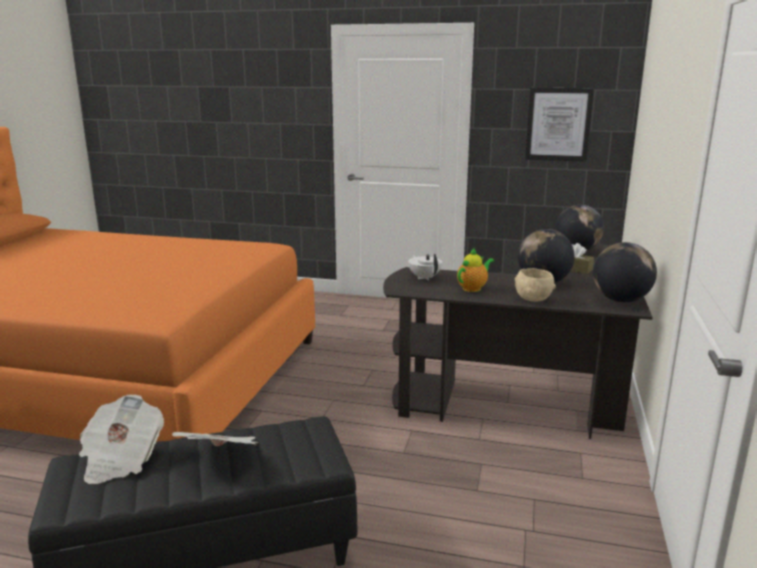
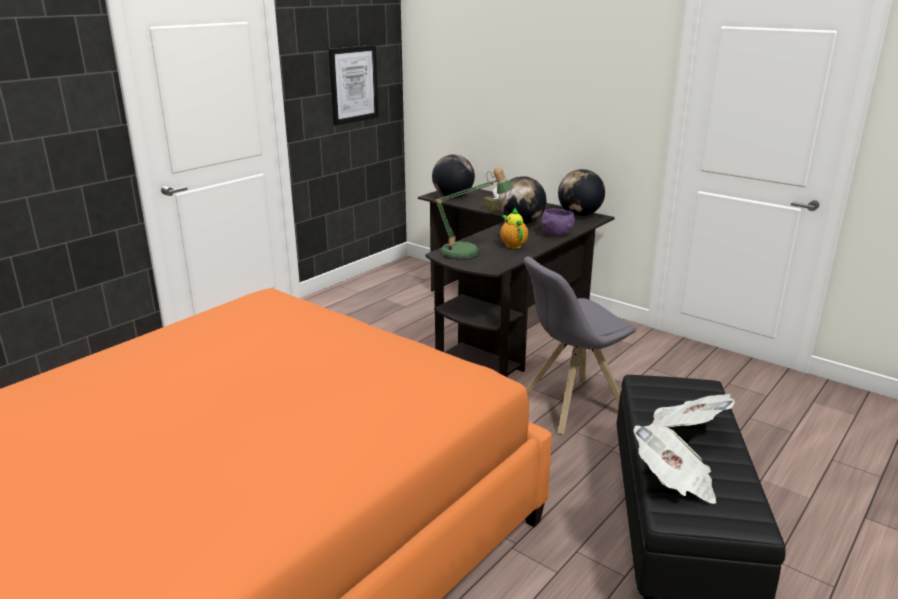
camera: 65 degrees left, 5 degrees up
white teapot [408,254,442,281] -> table lamp [433,167,514,260]
beige bowl [515,268,556,302] -> purple bowl [541,209,575,236]
none -> grey chair [524,256,636,435]

